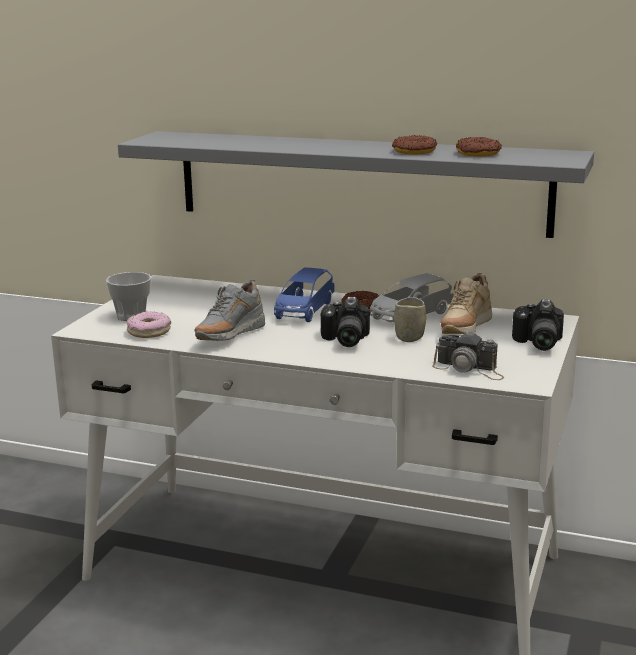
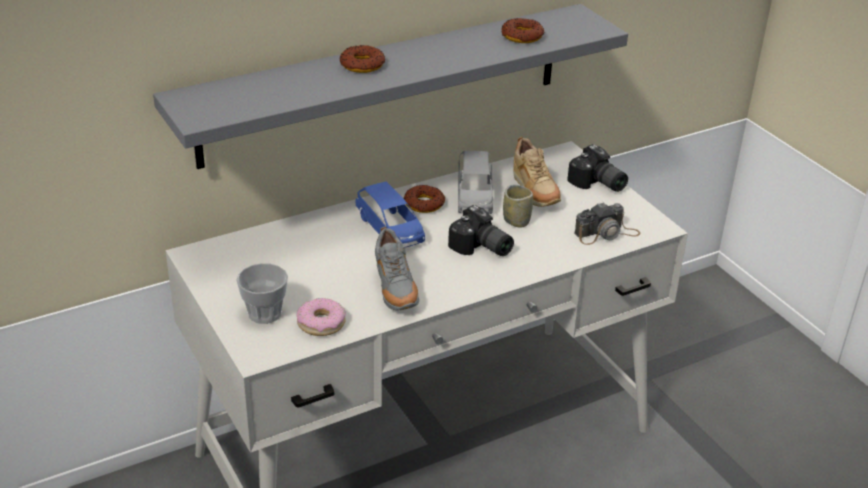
camera: 50 degrees left, 15 degrees up
donut [392,135,437,154] -> donut moved to [340,45,385,73]

